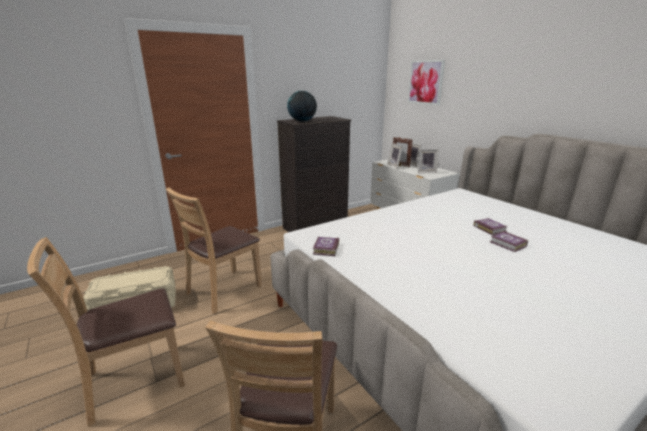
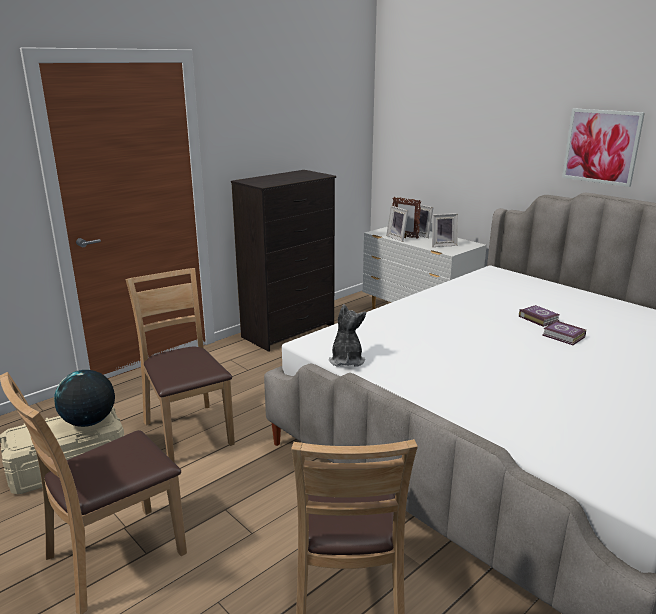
camera: 10 degrees left, 0 degrees up
brown chair [166,187,262,314] -> brown chair turned 120 degrees clockwise [125,268,235,463]
globe [287,91,317,122] -> globe moved to [54,370,115,427]
book [313,237,339,256] -> plush toy [329,304,366,367]
picture [408,60,445,105] -> picture moved to [562,108,645,187]

